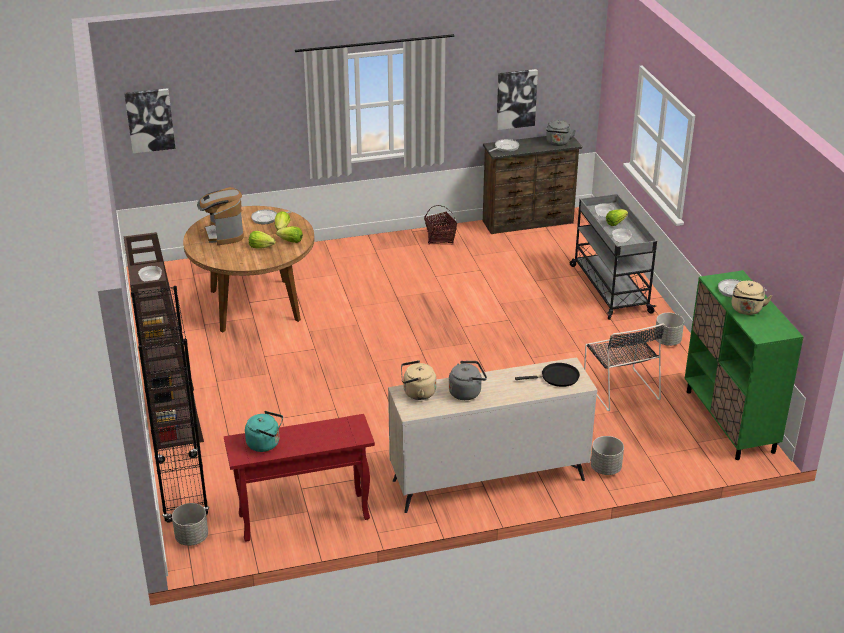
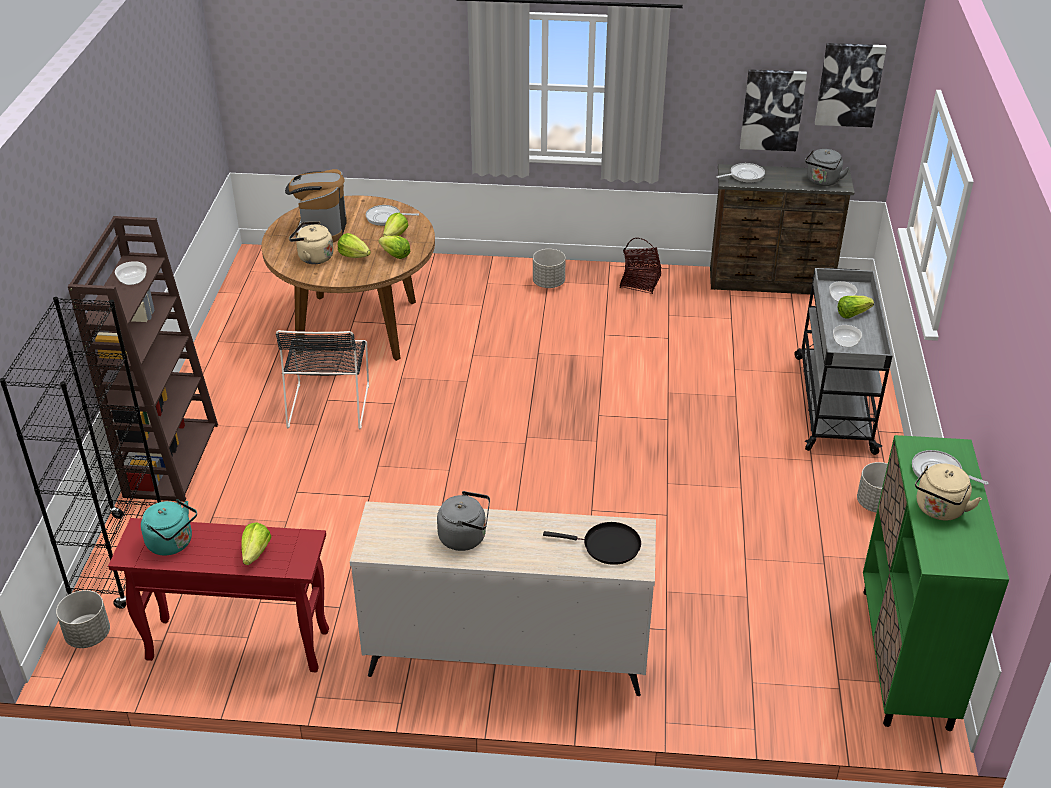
camera: 20 degrees right, 5 degrees up
picture [124,88,175,153] -> picture moved to [815,43,887,127]
beige kettle [401,360,436,400] -> beige kettle moved to [289,221,333,264]
black chair [584,323,665,411] -> black chair moved to [276,330,369,429]
grey planter [591,436,624,475] -> grey planter moved to [533,249,566,288]
none -> lettuce [241,522,272,565]

